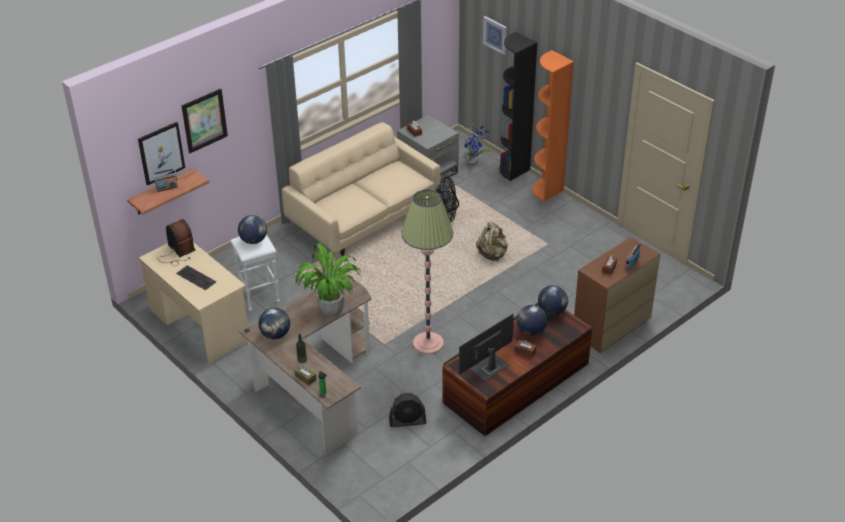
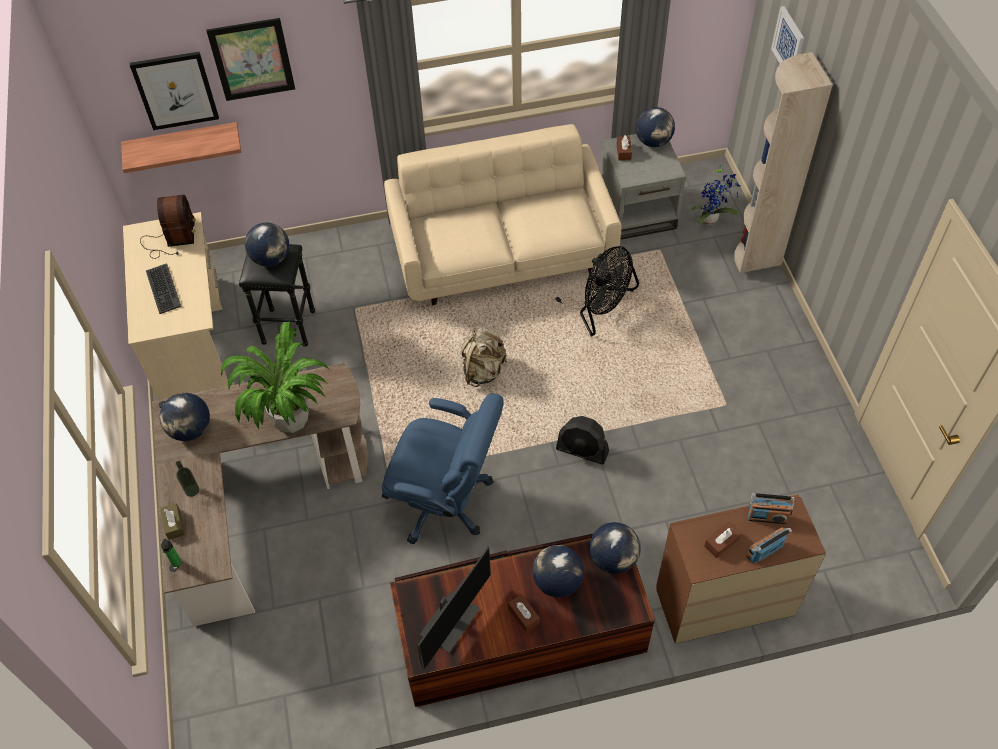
camera: 30 degrees right, 15 degrees up
radio [152,168,178,192] -> radio moved to [748,493,795,524]
white stool [230,234,280,311] -> black stool [239,244,315,346]
black fan [389,393,426,427] -> black fan moved to [556,416,609,464]
floor lamp [401,190,453,354] -> blue office chair [382,394,503,544]
monitor [459,314,514,381] -> monitor turned 135 degrees clockwise [418,547,491,670]
beige backpack [476,222,508,261] -> beige backpack moved to [461,328,507,387]
black bookcase [499,32,537,181] -> beige bookcase [734,52,832,273]
orange bookcase [532,50,574,202] -> none
none -> globe [636,107,675,147]

